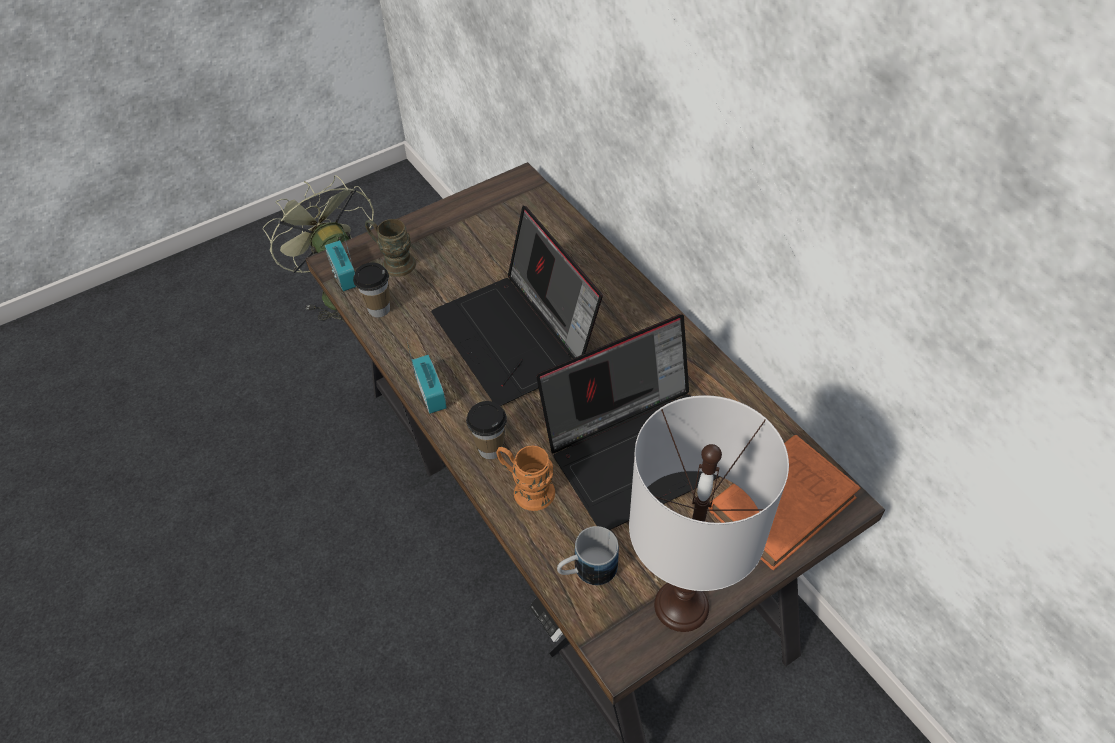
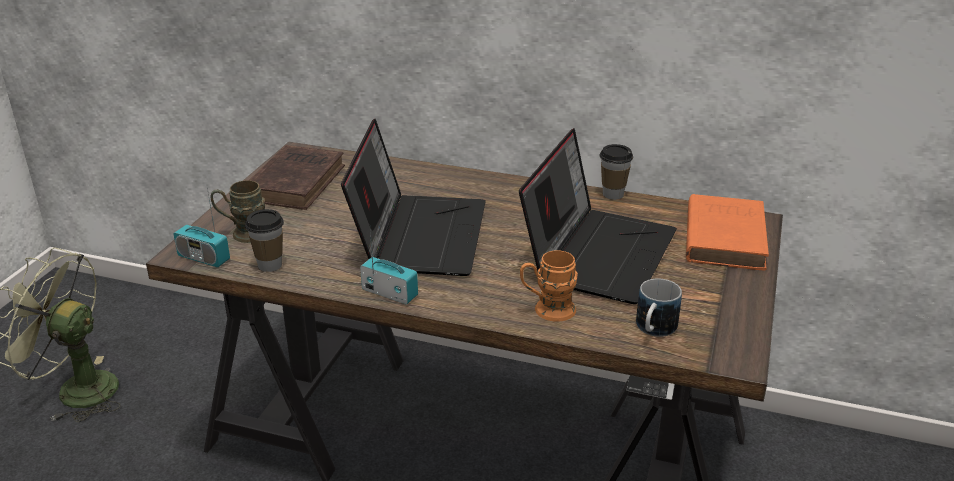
camera: 40 degrees left, 20 degrees down
laptop [431,206,603,406] -> laptop turned 105 degrees counterclockwise [341,119,486,276]
cup [466,401,507,459] -> cup moved to [600,144,633,200]
white table lamp [629,395,789,632] -> none
none -> brown book [250,145,345,210]

